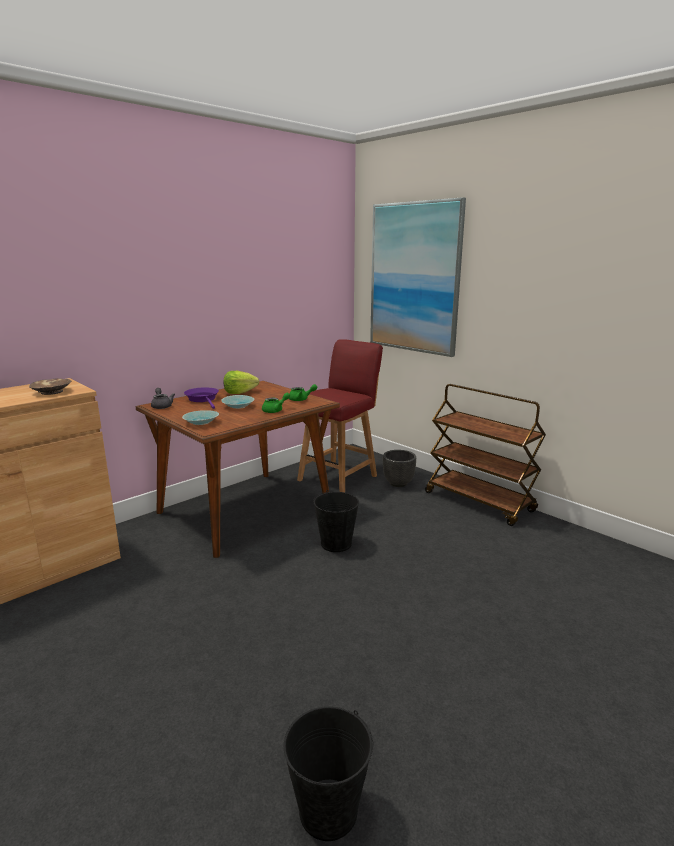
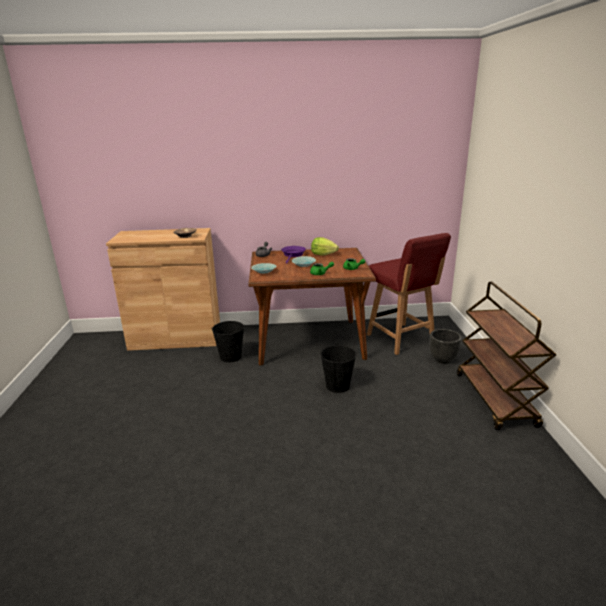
camera: 40 degrees right, 5 degrees up
black bucket [284,706,373,841] -> black bucket moved to [212,321,244,362]
red chair [297,339,383,492] -> red chair turned 75 degrees clockwise [367,233,451,355]
picture [370,197,466,357] -> none

